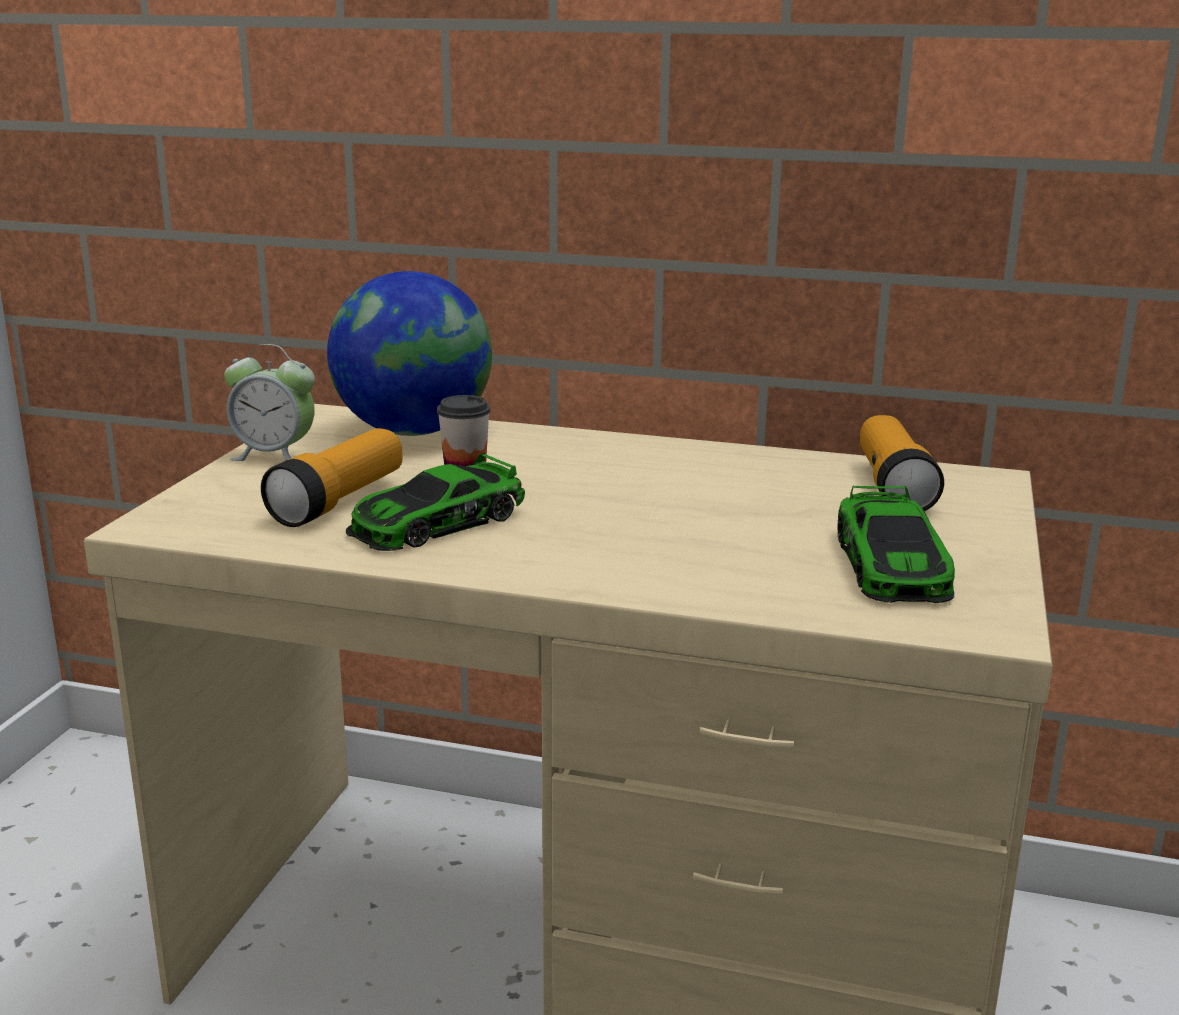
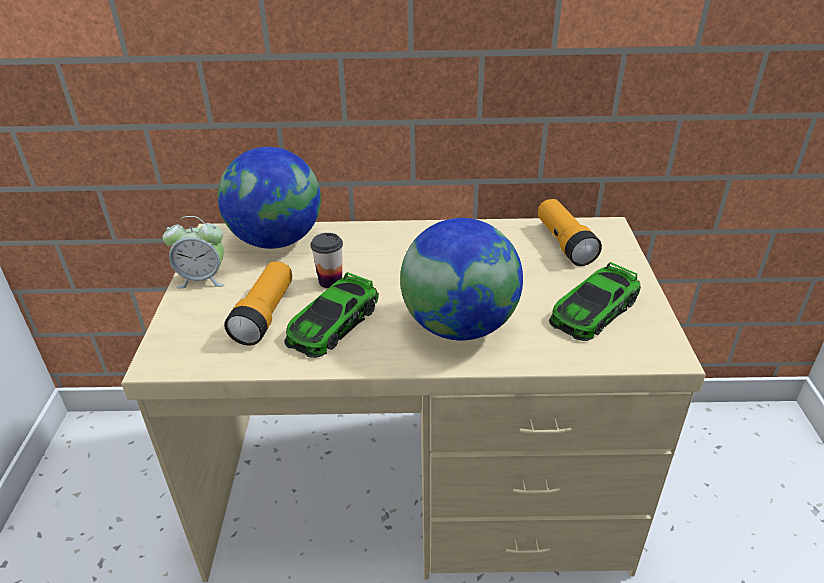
camera: 15 degrees left, 15 degrees up
toy car [838,486,955,603] -> toy car turned 60 degrees clockwise [549,262,641,341]
none -> globe [400,218,523,340]

